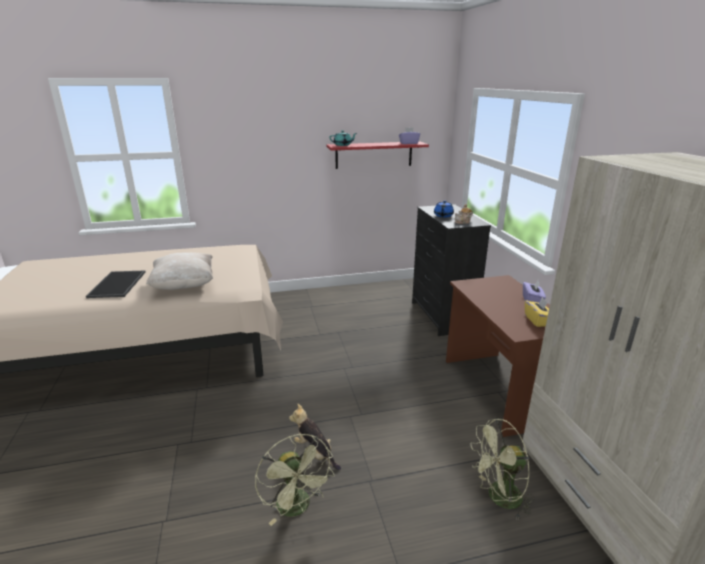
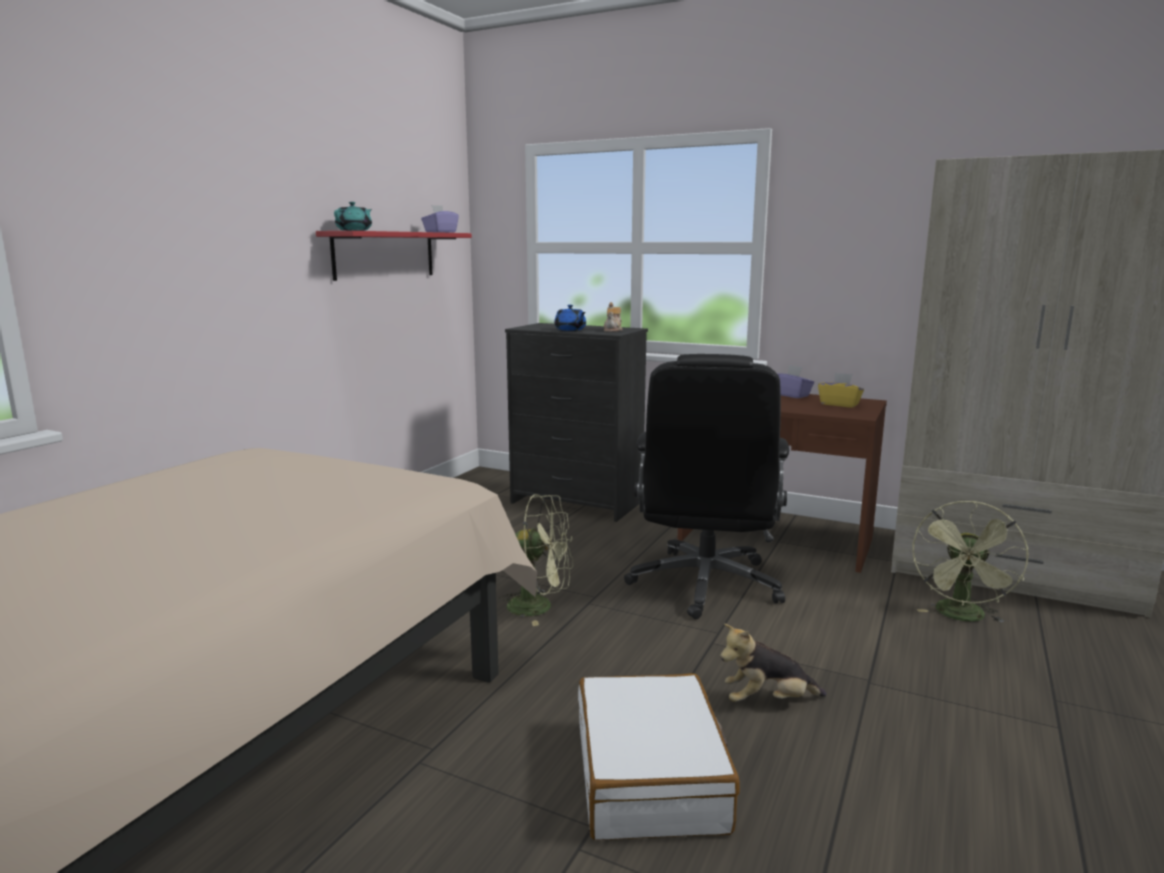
camera: 50 degrees left, 10 degrees down
tray [86,271,146,298] -> none
beige pillow [146,252,213,290] -> none
green fan [255,434,334,526] -> green fan moved to [498,494,573,626]
none -> white suitcase [578,673,740,840]
none -> black office chair [624,354,789,619]

